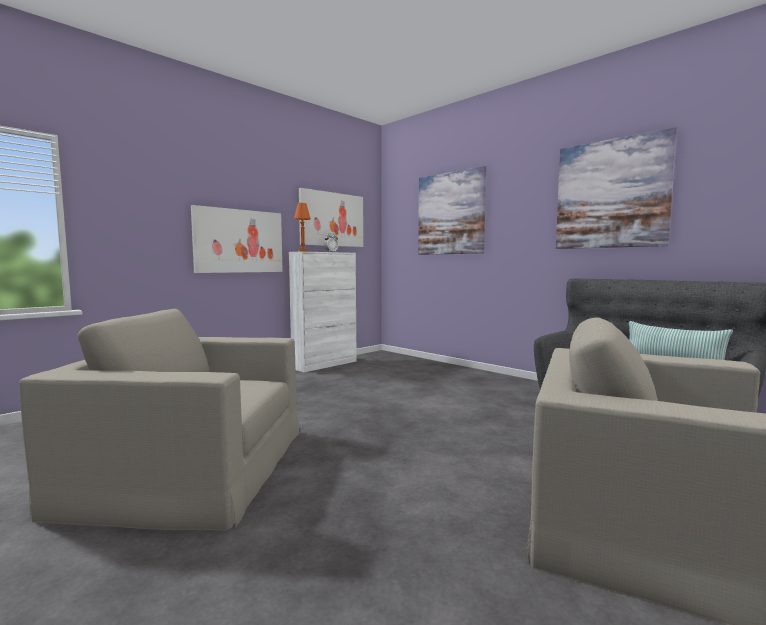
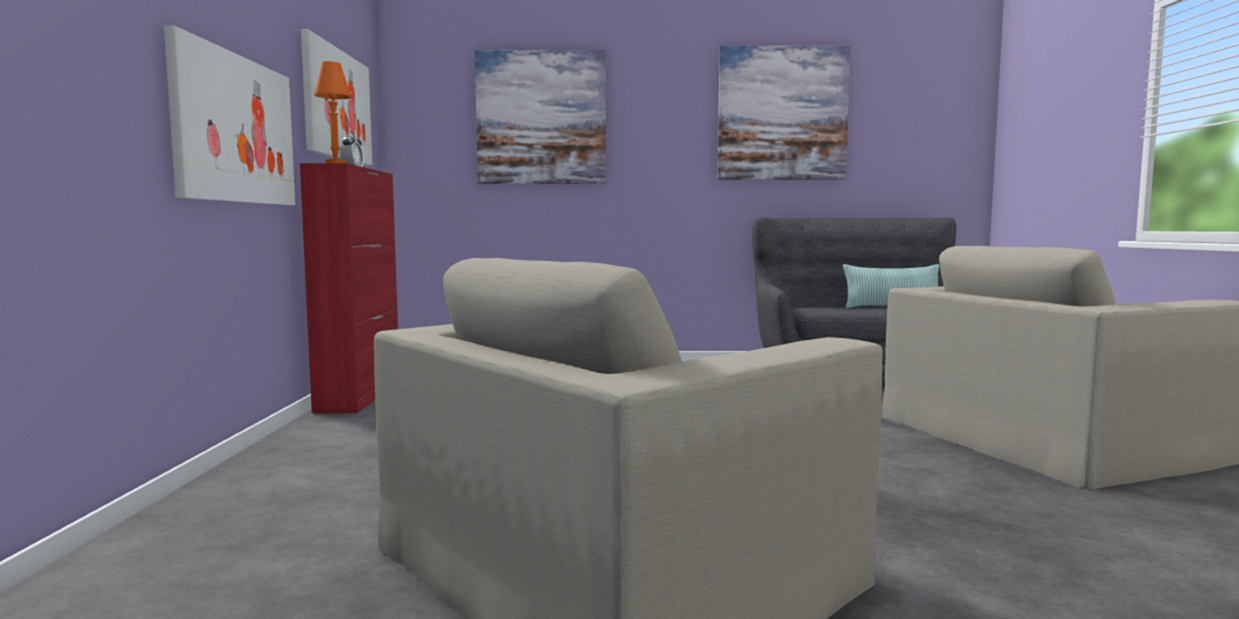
camera: 45 degrees left, 0 degrees up
white cabinet [289,251,357,372] -> red cabinet [300,163,398,413]

